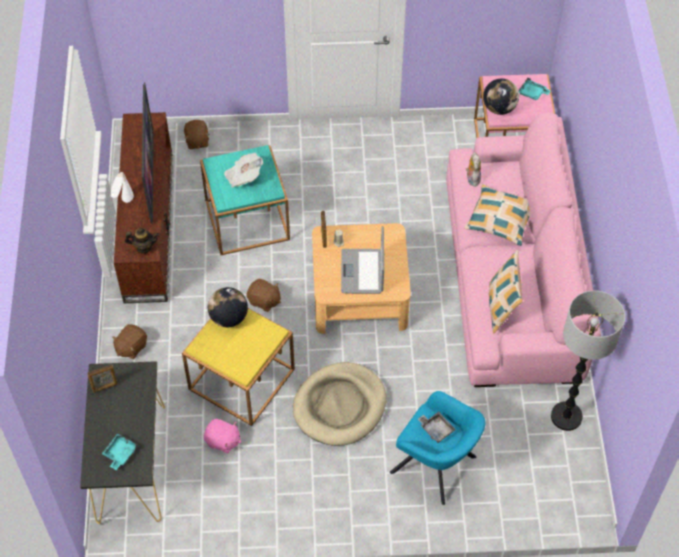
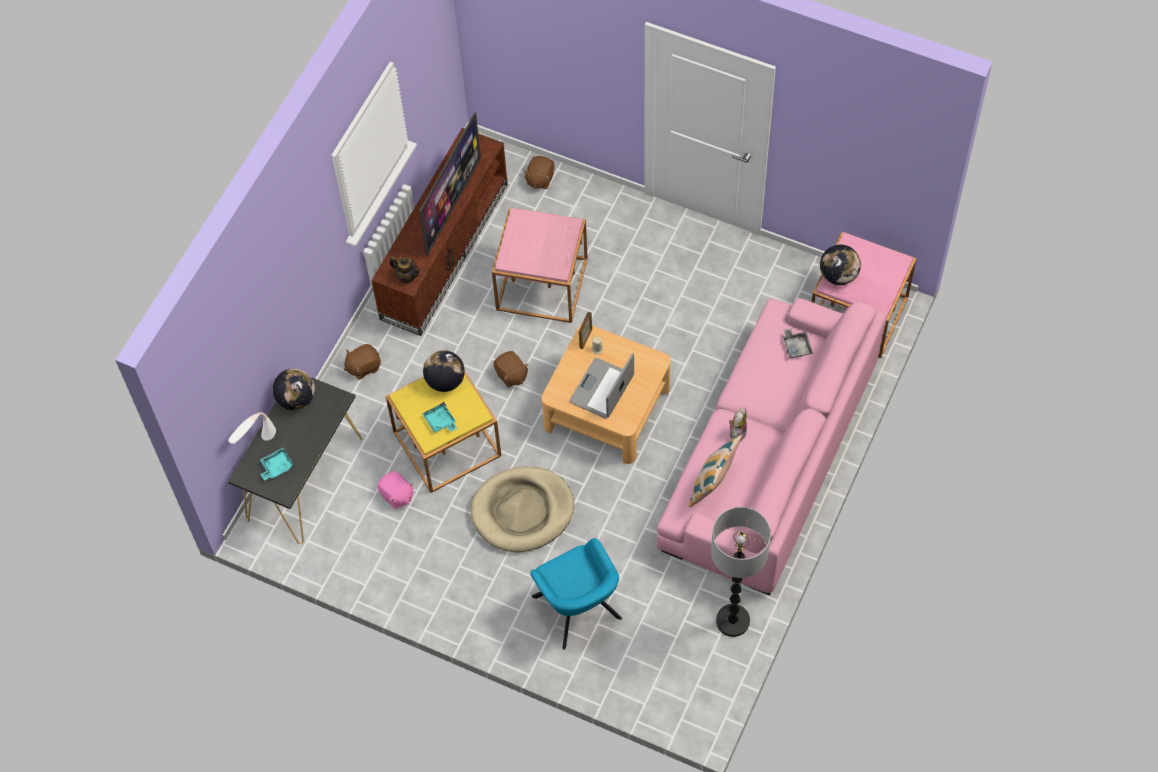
camera: 30 degrees right, 5 degrees up
picture frame [87,365,117,393] -> globe [273,368,315,410]
white table lamp [111,172,134,203] -> white table lamp moved to [228,412,276,444]
turquoise side table [200,145,290,255] -> pink side table [492,207,588,323]
newspaper [224,153,263,188] -> none
grey tray [418,412,456,443] -> grey tray moved to [783,329,813,358]
pillow [464,185,530,246] -> none
plush toy [466,152,481,187] -> plush toy moved to [729,407,747,440]
turquoise tray [518,77,551,100] -> turquoise tray moved to [422,401,457,433]

